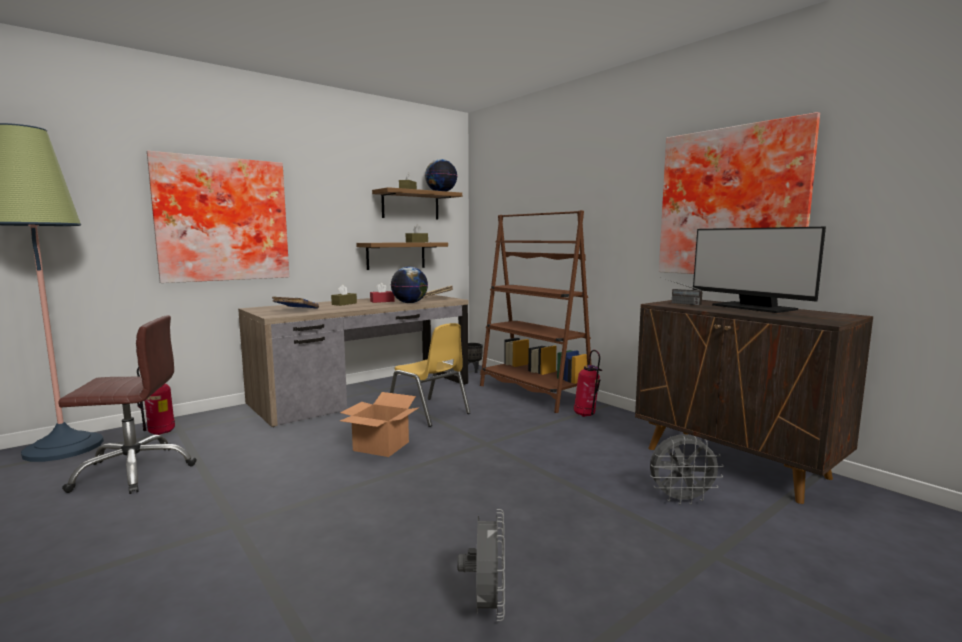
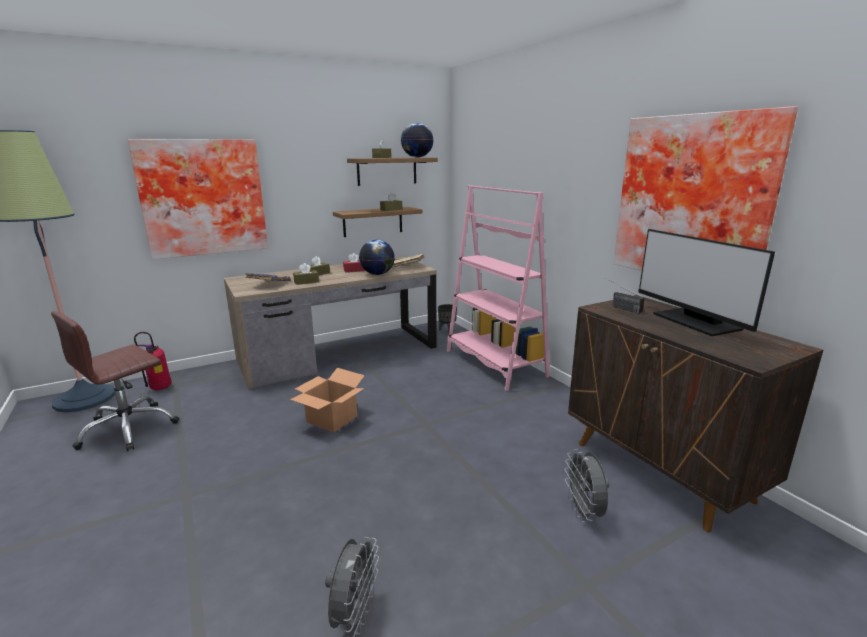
camera: 10 degrees right, 10 degrees up
brown office chair [58,315,196,494] -> brown office chair turned 135 degrees clockwise [51,311,179,451]
yellow chair [390,323,470,427] -> none
brown bookcase [480,210,591,413] -> pink bookcase [447,185,550,391]
fire extinguisher [574,350,602,417] -> none
grey fan [650,435,724,505] -> grey fan turned 75 degrees clockwise [564,449,609,522]
none -> brown tissue box [293,263,319,285]

